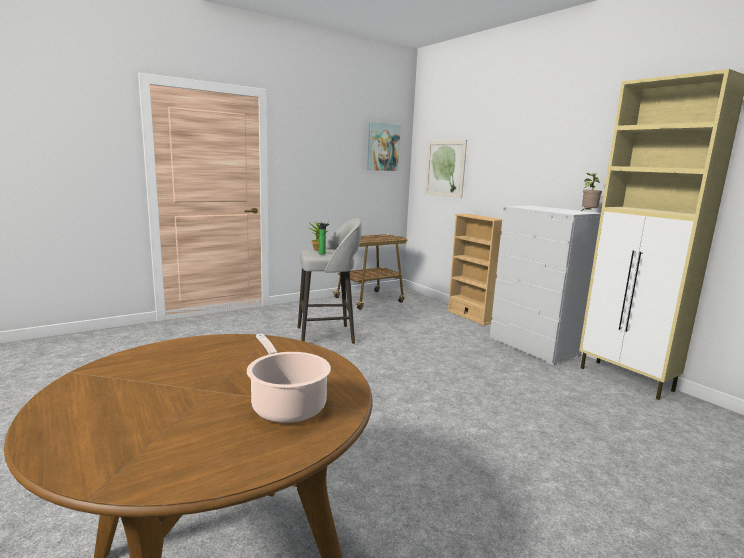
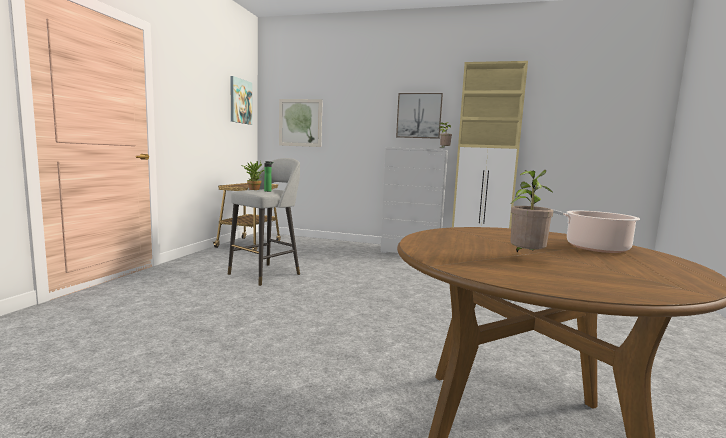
camera: 40 degrees left, 5 degrees down
beige bookcase [447,214,502,325] -> none
none -> picture [396,93,443,139]
none -> potted plant [510,170,553,253]

